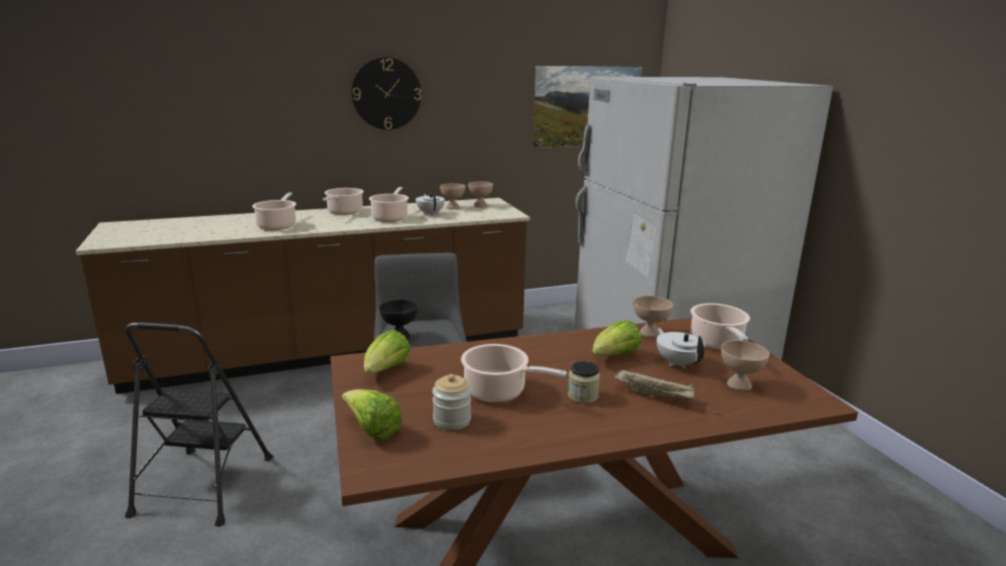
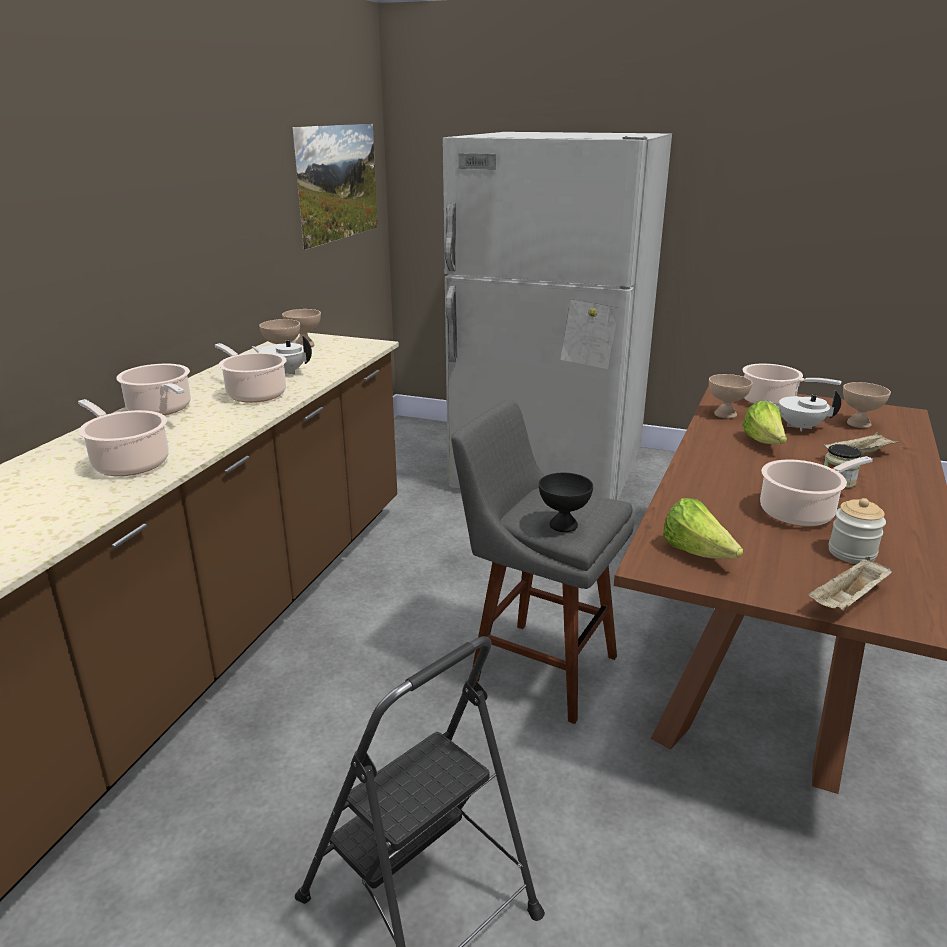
camera: 50 degrees left, 5 degrees up
lettuce [342,389,402,441] -> beige tray [809,557,893,611]
wall clock [351,57,421,130] -> none

